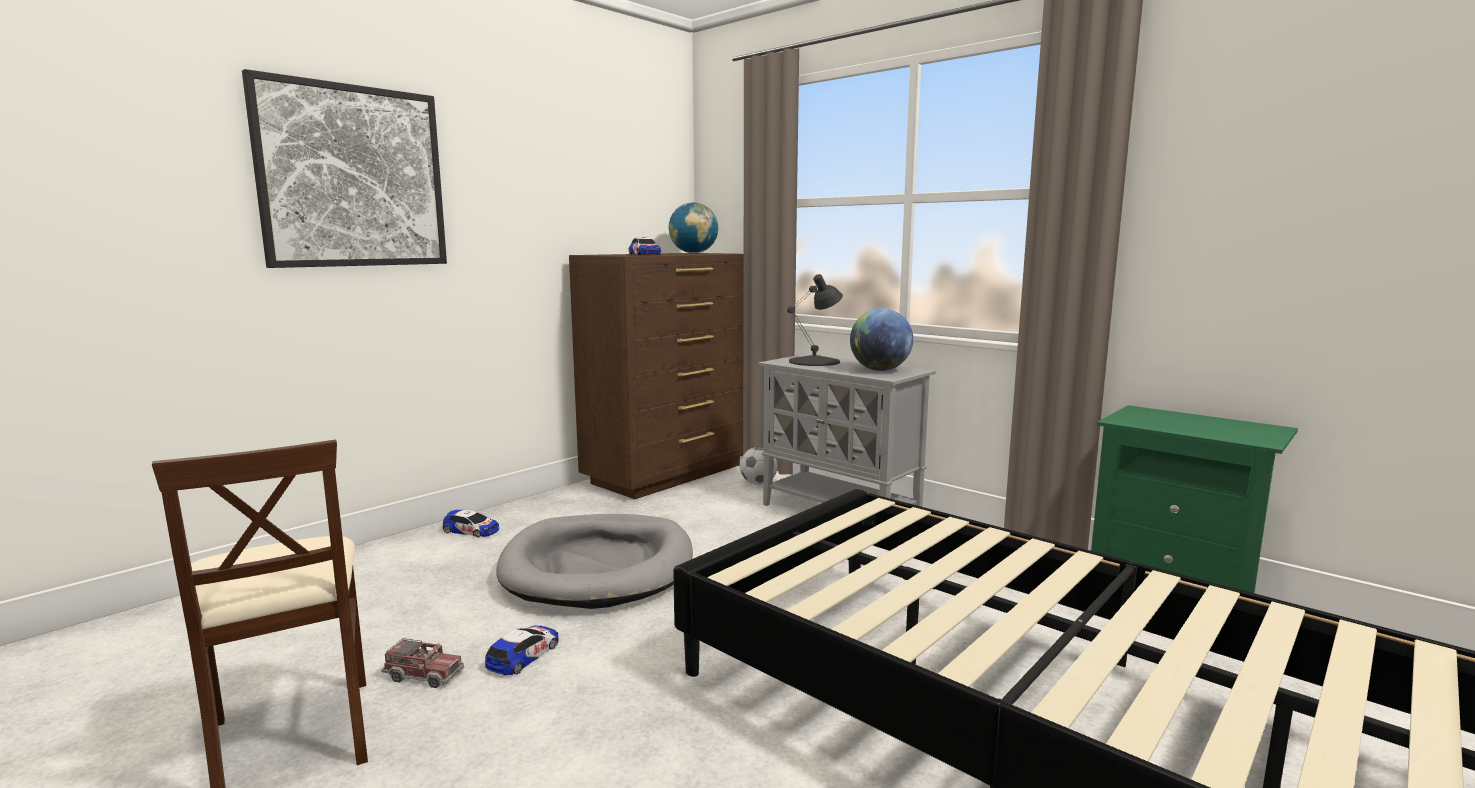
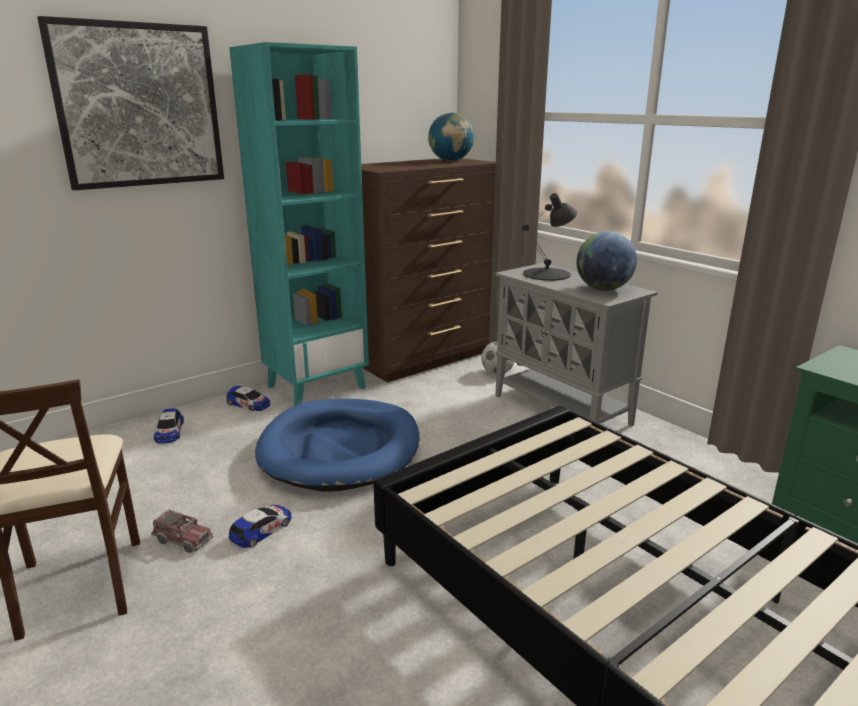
camera: 10 degrees right, 10 degrees up
grey dog bed [496,514,693,609] -> blue dog bed [255,399,419,492]
toy car [629,237,661,255] -> toy car moved to [154,408,184,444]
none -> turquoise bookcase [229,42,369,406]

